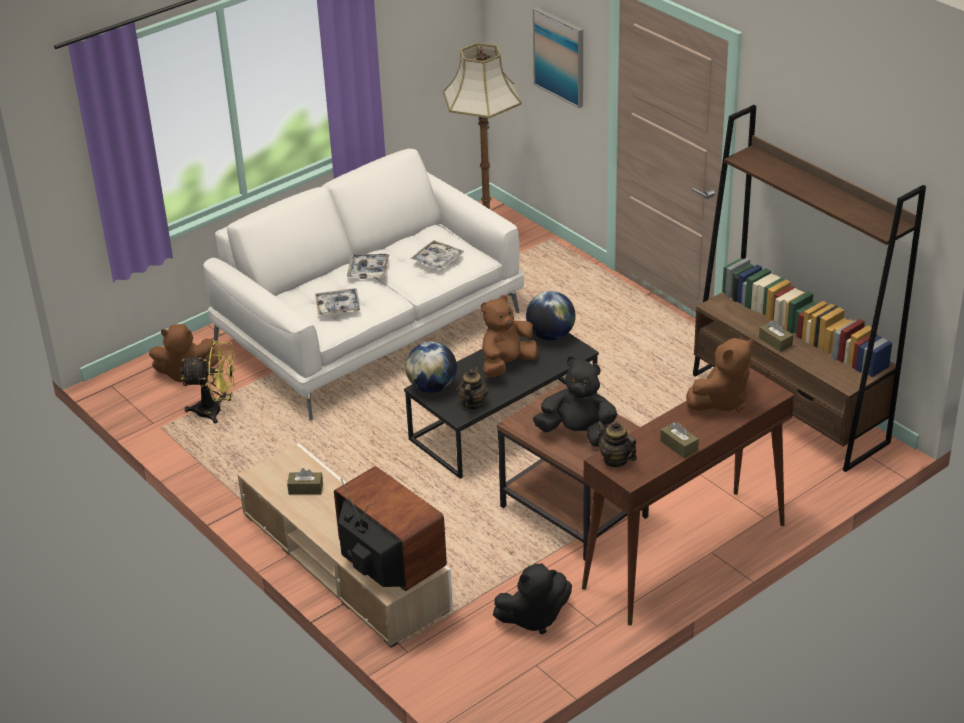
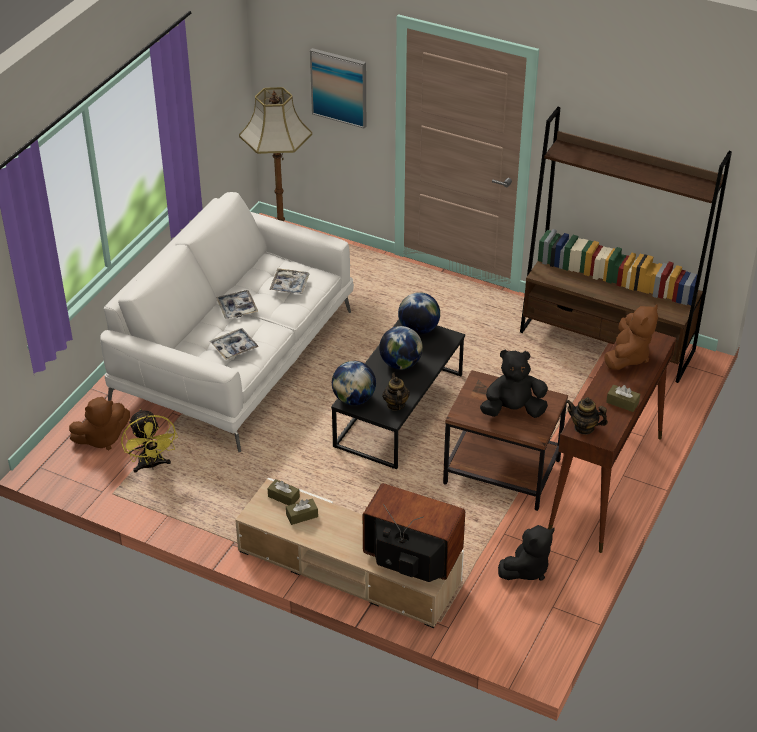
camera: 25 degrees left, 5 degrees up
yellow fan [180,341,236,423] -> yellow fan turned 90 degrees clockwise [121,409,178,472]
brown plush toy [481,295,538,377] -> globe [379,326,423,369]
brown tissue box [759,321,793,352] -> brown tissue box moved to [267,479,300,505]

